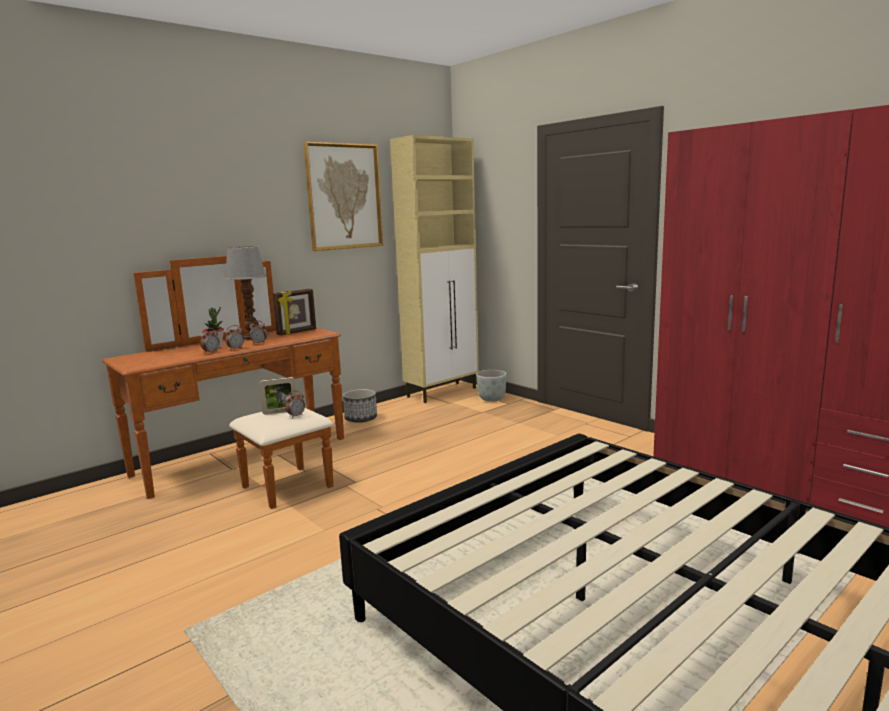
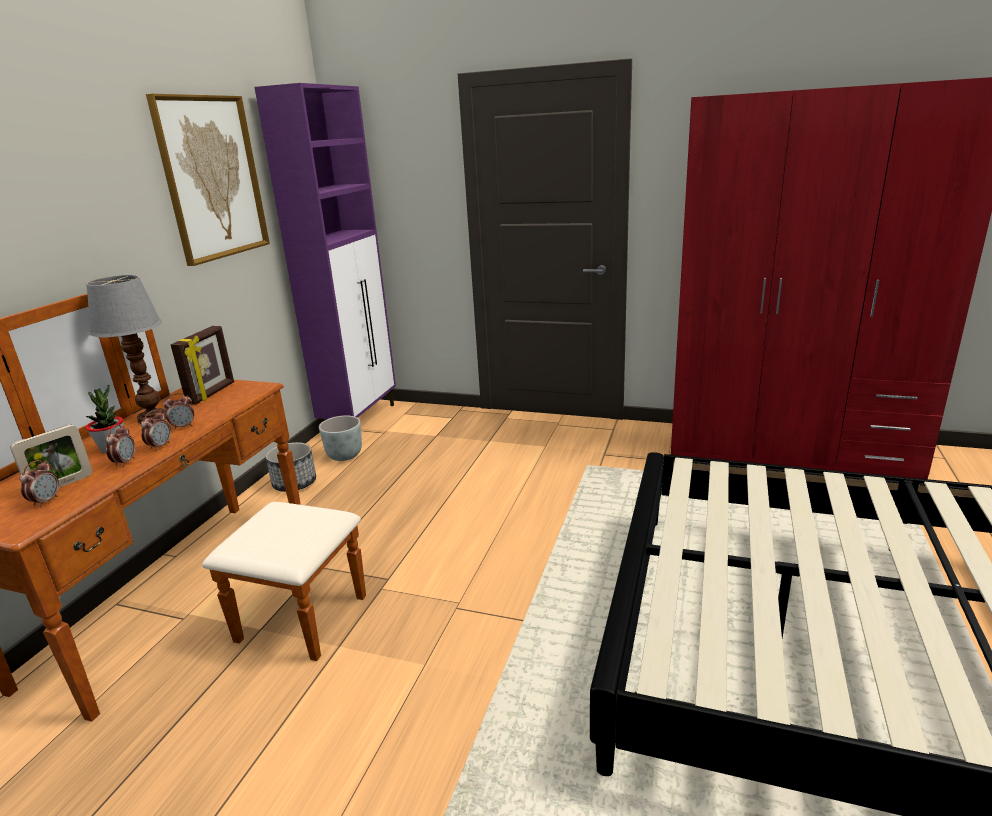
camera: 30 degrees left, 10 degrees up
picture frame [259,377,297,415] -> picture frame moved to [10,425,92,488]
alarm clock [285,391,305,418] -> alarm clock moved to [20,460,59,507]
beige cabinet [390,135,479,403] -> purple cabinet [254,83,396,424]
grey planter [476,370,507,402] -> grey planter moved to [319,415,362,461]

